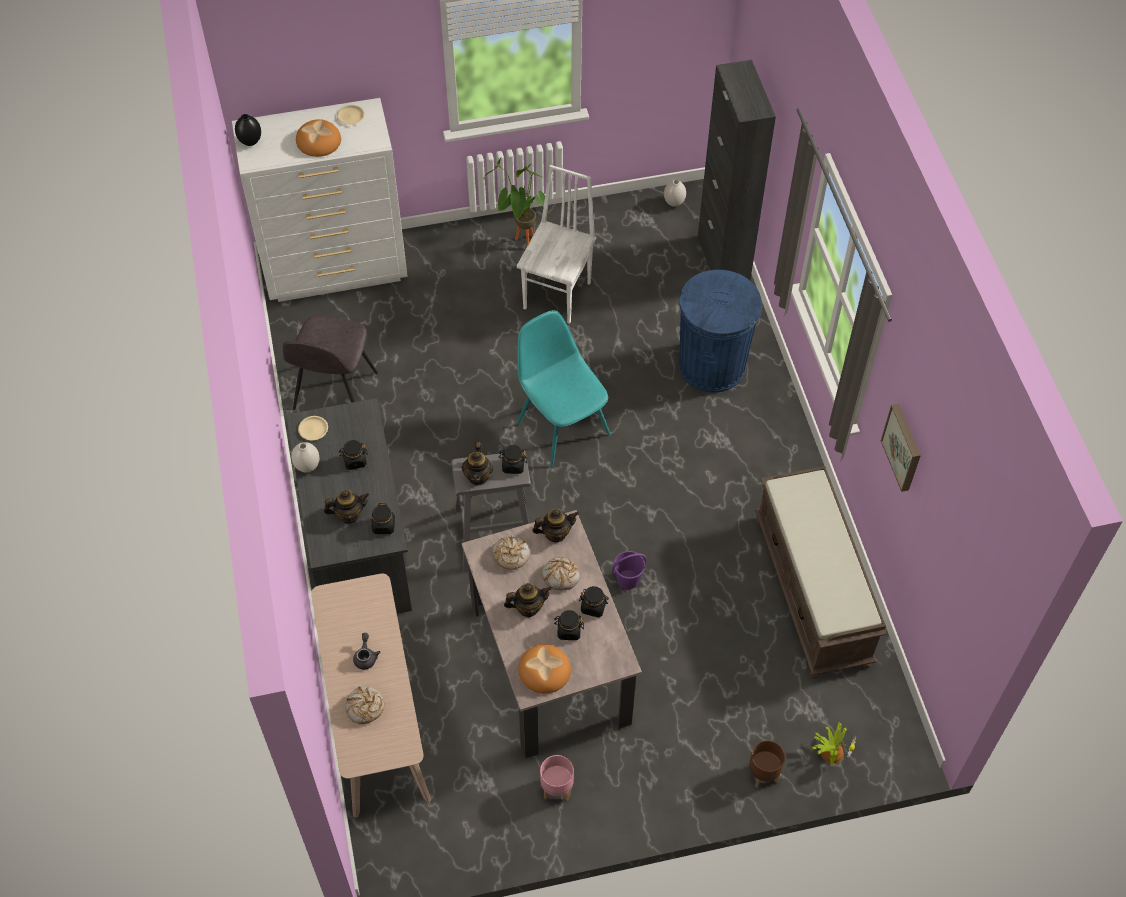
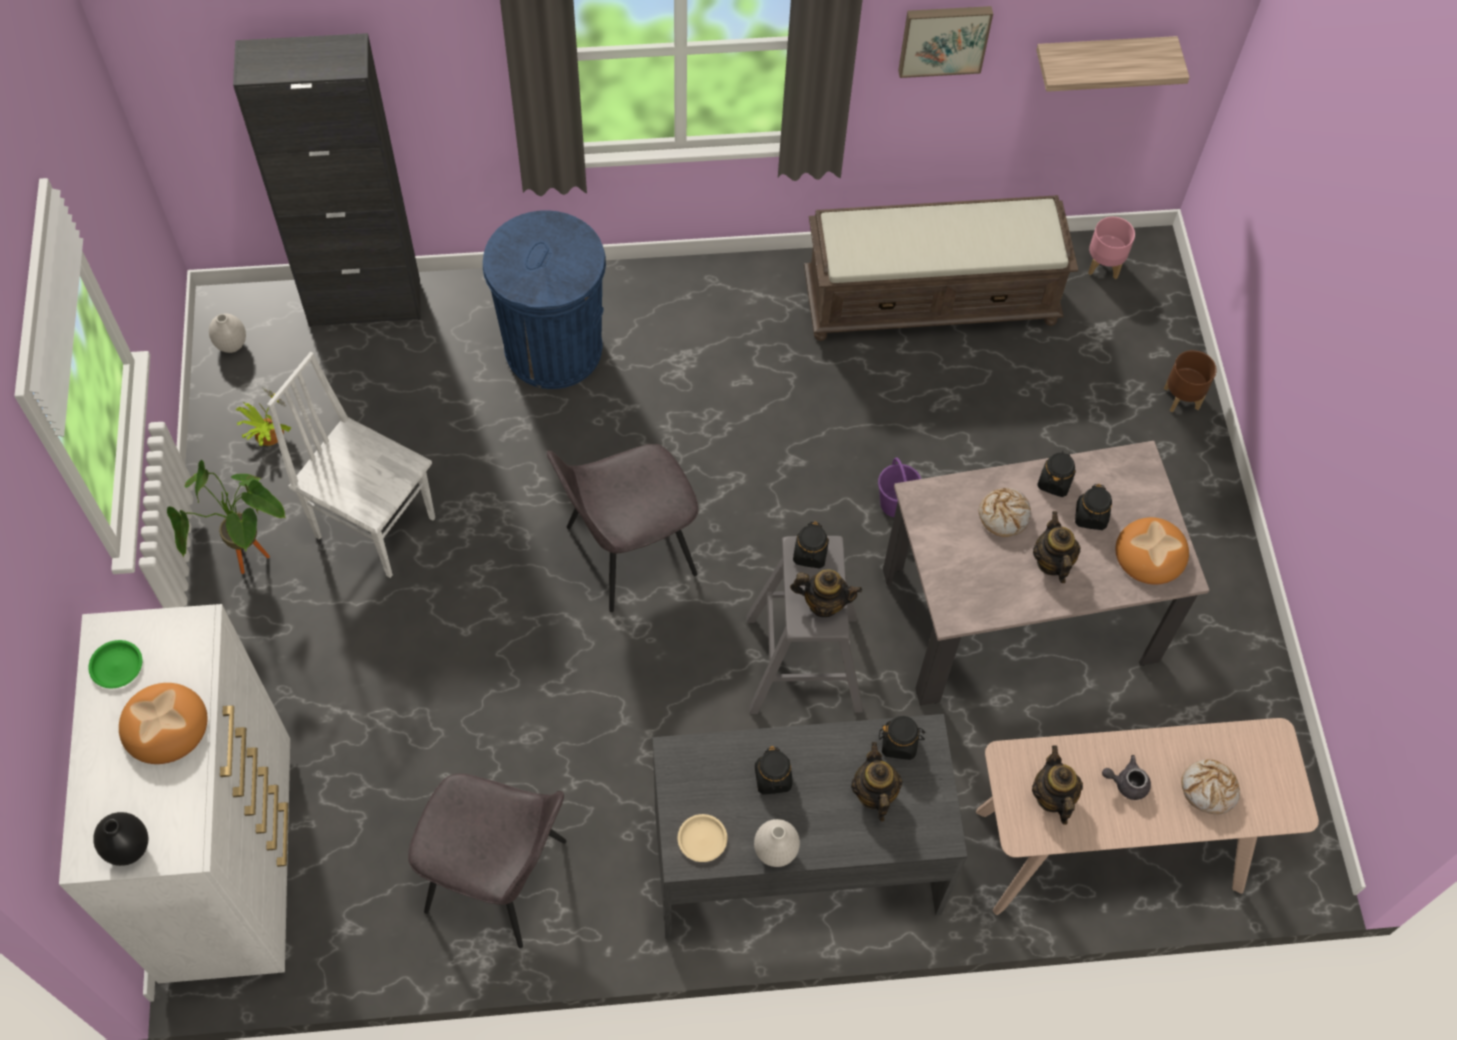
camera: 85 degrees left, 5 degrees up
beige plate [337,105,365,125] -> green plate [88,640,142,688]
bread [492,535,530,570] -> none
turquoise chair [517,310,610,467] -> grey chair [547,444,698,612]
teapot [532,509,579,543] -> teapot moved to [1032,745,1083,825]
pink planter [540,755,574,801] -> pink planter moved to [1088,217,1135,279]
potted plant [812,723,856,766] -> potted plant moved to [236,388,291,446]
none -> shelf [1036,36,1190,92]

